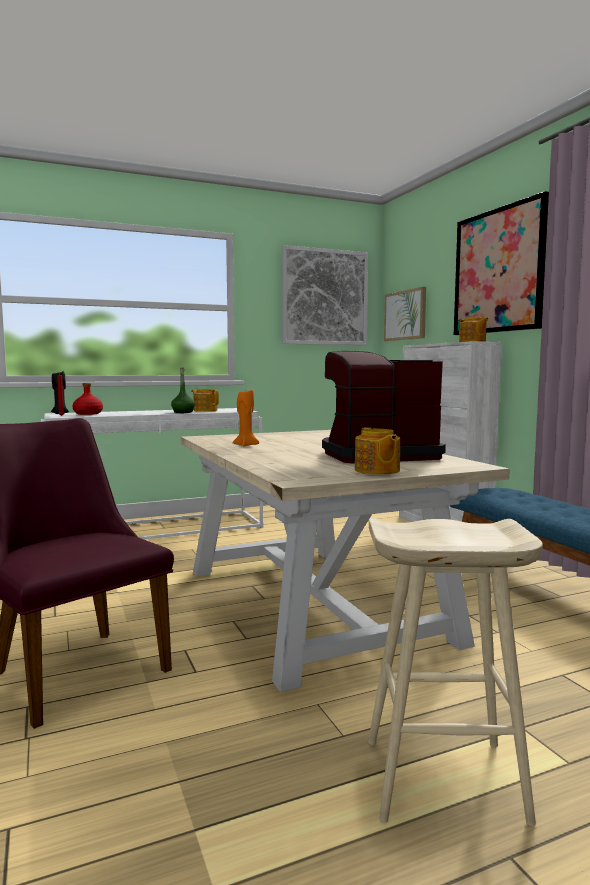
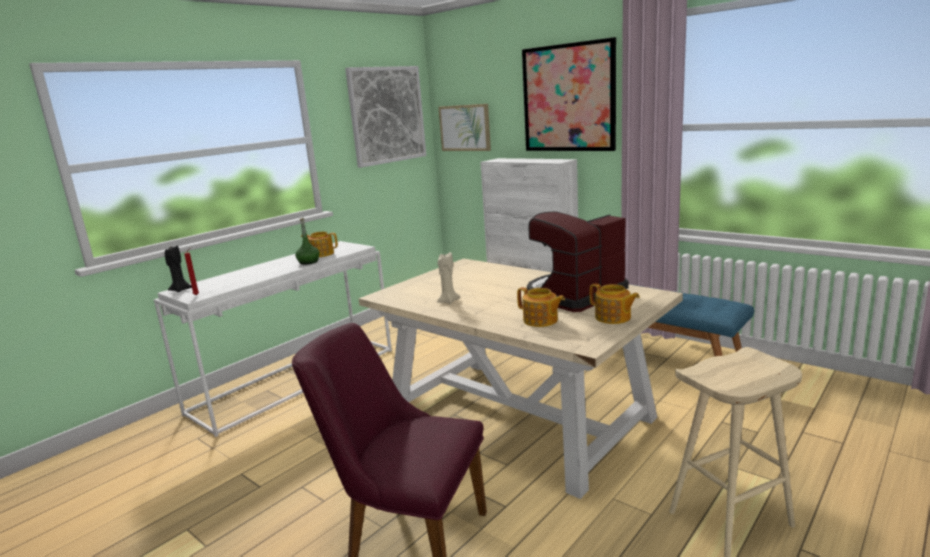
camera: 25 degrees left, 10 degrees up
red bottle [72,383,103,415] -> none
orange candle [232,390,259,447] -> beige candle [437,252,461,304]
teapot [459,317,489,342] -> teapot moved to [517,287,565,327]

